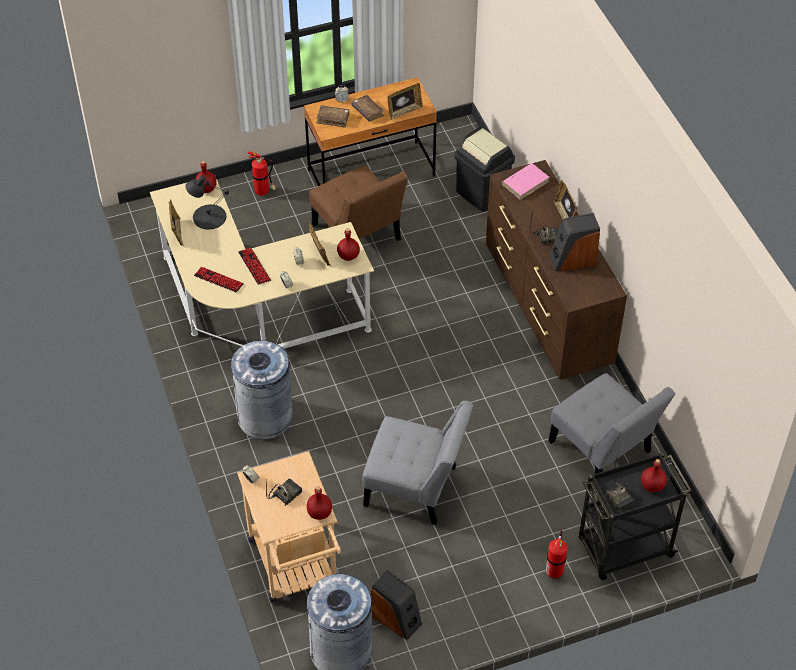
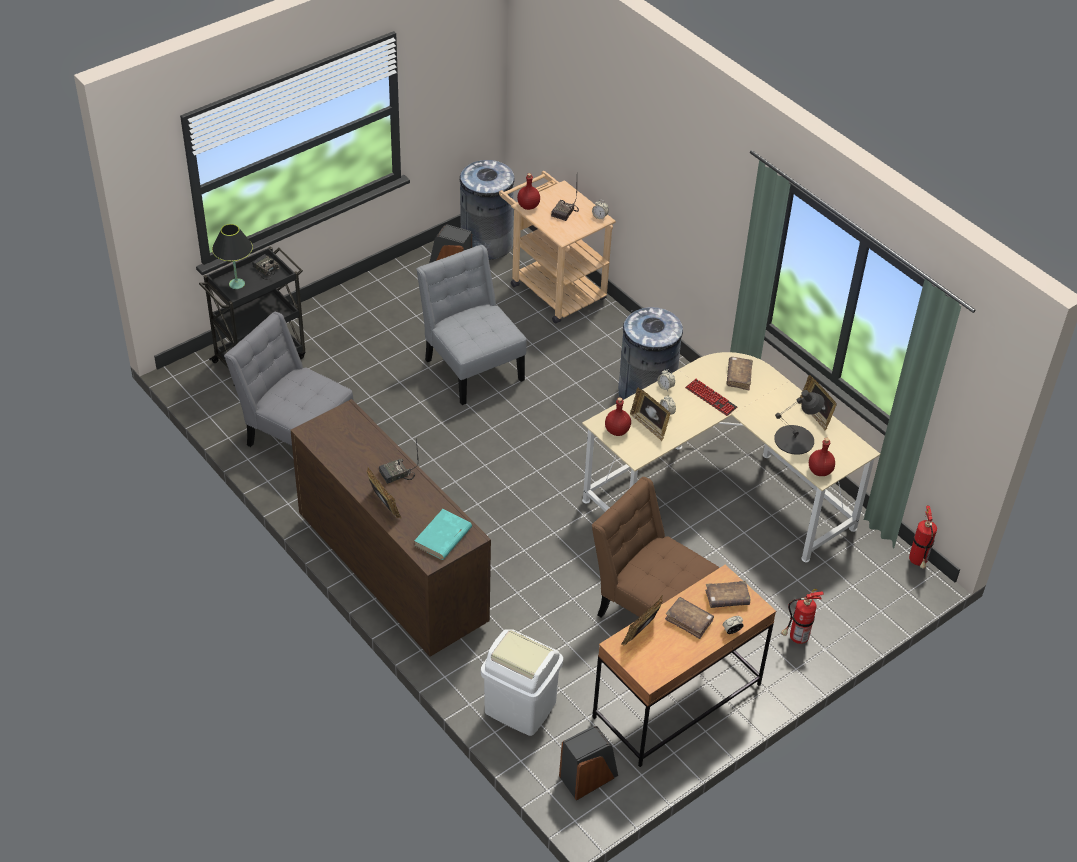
camera: 160 degrees right, 5 degrees down
keyboard [194,267,244,293] -> brown book [727,357,753,391]
grey chair [362,401,473,525] -> grey chair turned 60 degrees clockwise [416,245,527,405]
black trash can [454,127,515,212] -> white trash can [481,629,563,736]
pink book [502,163,549,200] -> turquoise book [414,509,472,560]
fire extinguisher [546,530,567,579] -> fire extinguisher moved to [909,505,937,569]
speaker [549,213,600,272] -> speaker moved to [559,726,618,801]
red bottle [641,459,667,492] -> black table lamp [212,224,253,289]

